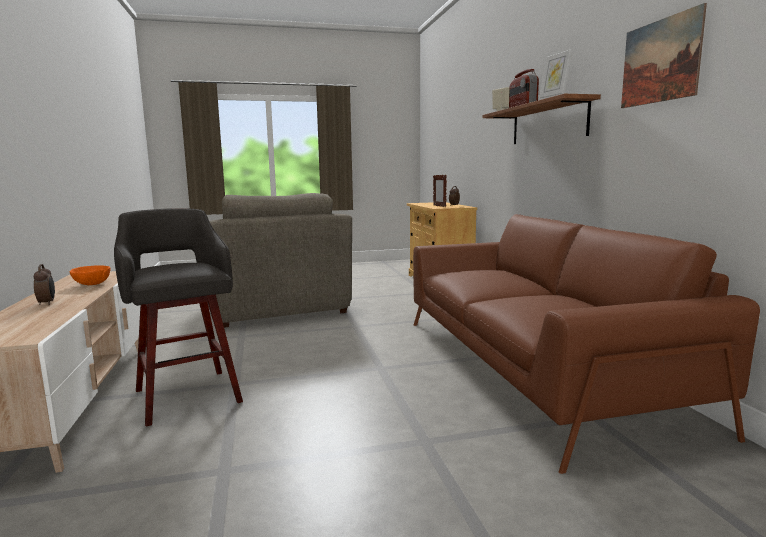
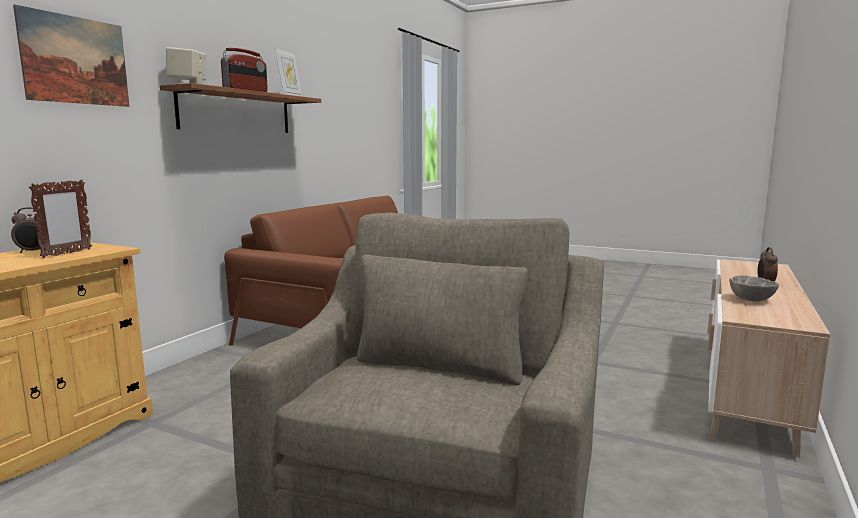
camera: 140 degrees left, 0 degrees up
orange bowl [70,265,110,285] -> grey bowl [729,275,779,301]
grey stool [114,208,243,426] -> none
picture [621,3,707,108] -> picture moved to [13,4,130,107]

